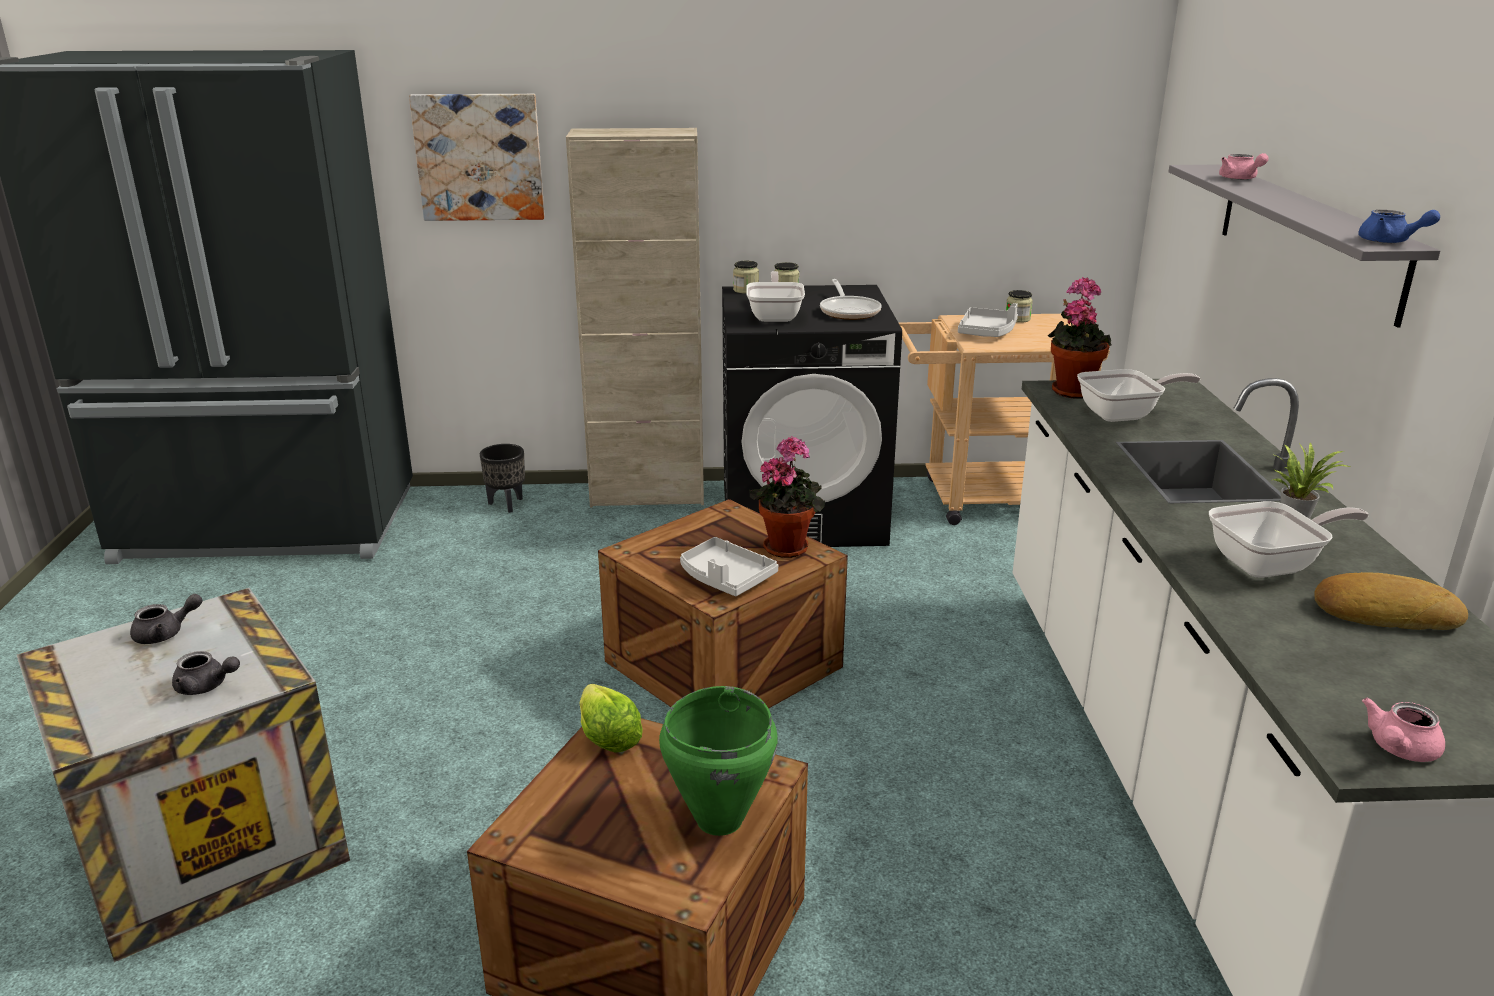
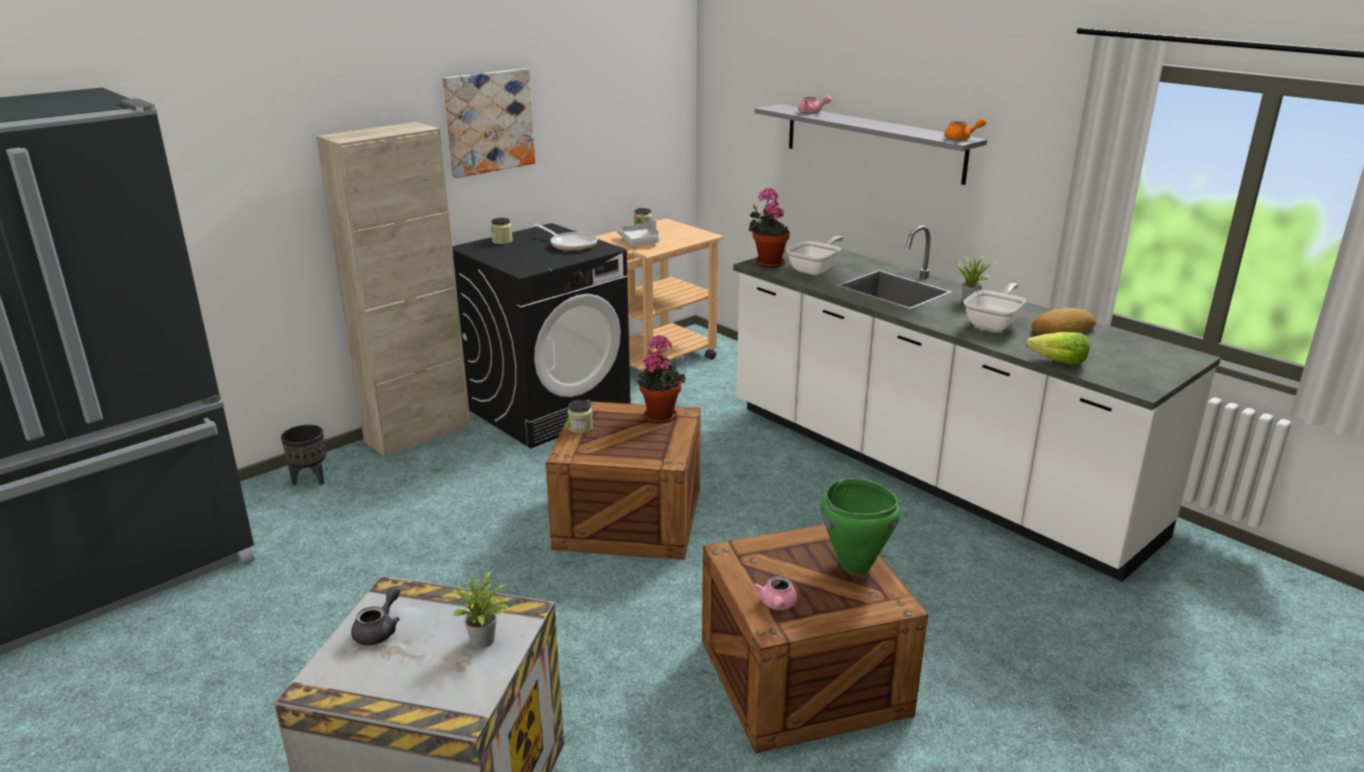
camera: 40 degrees left, 0 degrees up
grey teapot [172,651,240,695] -> potted plant [441,570,510,648]
picture [409,94,545,221] -> picture moved to [443,68,535,178]
lettuce [579,684,643,753] -> lettuce moved to [1026,332,1090,365]
grey tray [680,537,778,596] -> none
jar [733,261,759,294] -> jar moved to [567,400,593,433]
frying pan [746,271,805,322] -> none
blue teapot [1358,210,1440,243] -> orange teapot [944,118,986,140]
pink teapot [1362,698,1445,762] -> pink teapot moved to [753,576,797,610]

